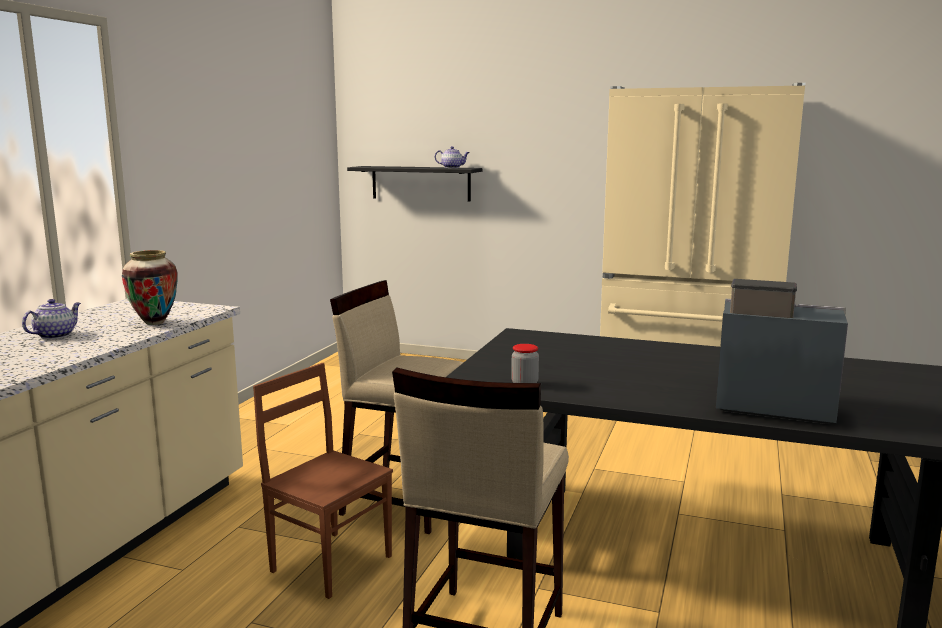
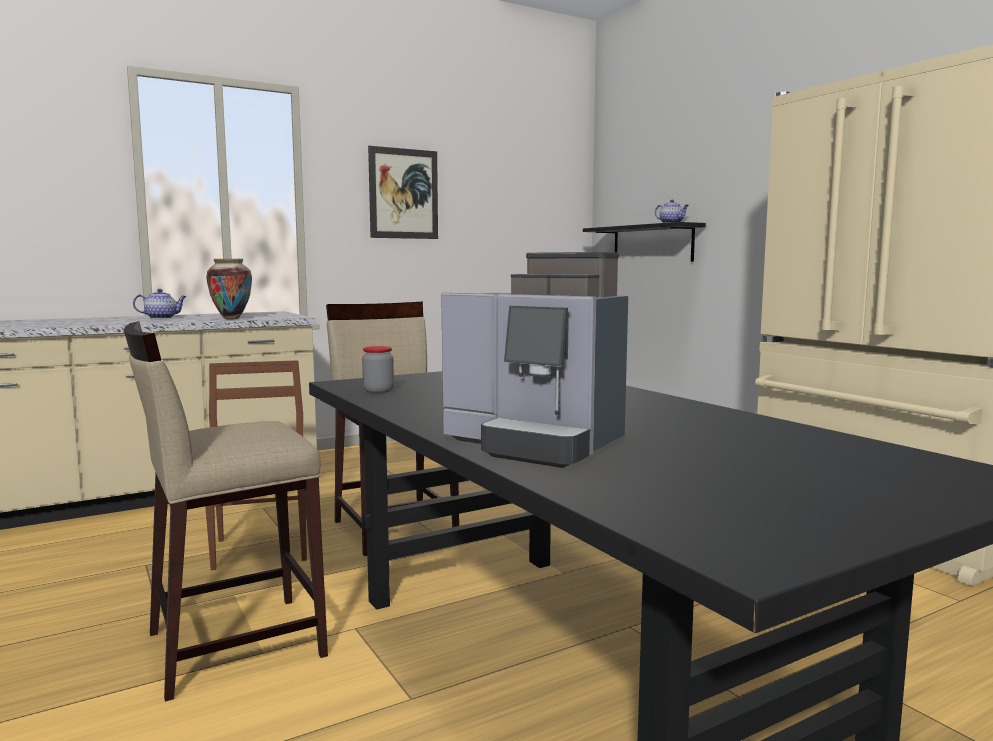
camera: 40 degrees right, 5 degrees down
coffee machine [716,279,848,424] -> coffee machine turned 150 degrees clockwise [441,252,628,468]
none -> picture [368,146,438,239]

